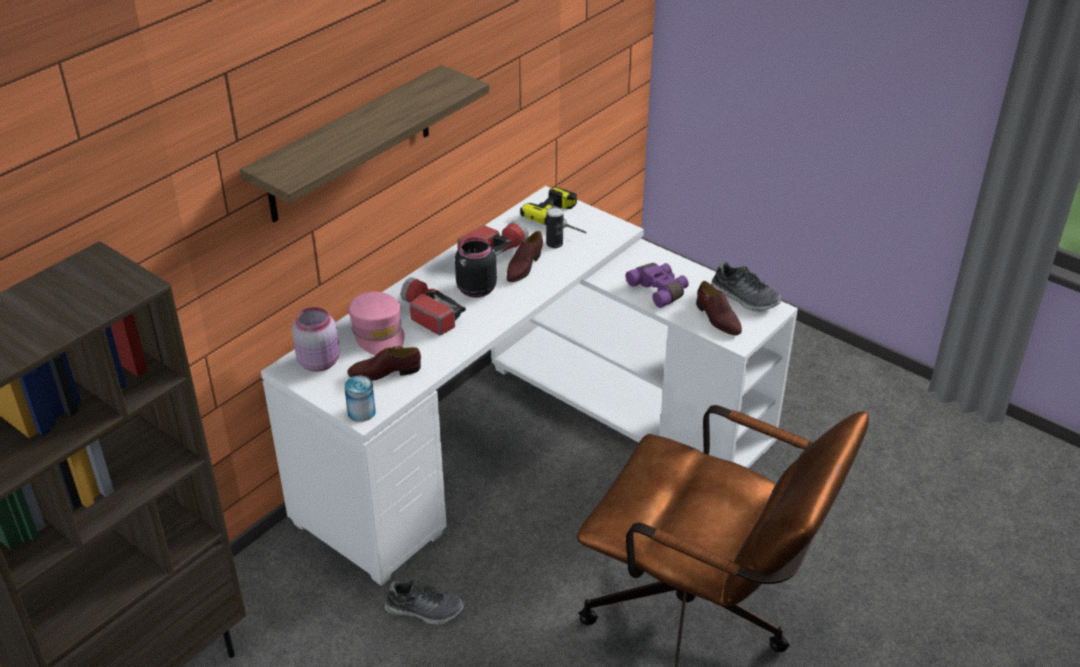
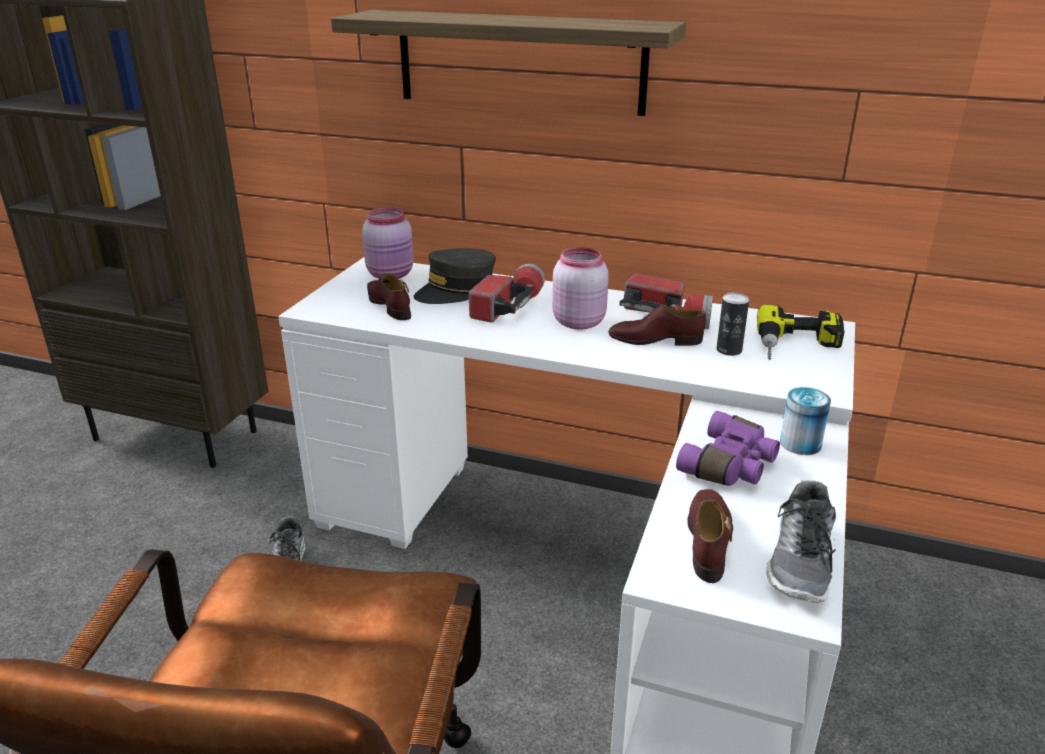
camera: 70 degrees right, 10 degrees down
can [344,376,376,422] -> can moved to [780,387,831,455]
pink cap [348,291,405,356] -> grey cap [413,248,496,304]
black jar [455,237,497,298] -> pink jar [552,247,609,330]
brown shoe [696,281,742,335] -> brown shoe turned 150 degrees clockwise [688,489,733,583]

